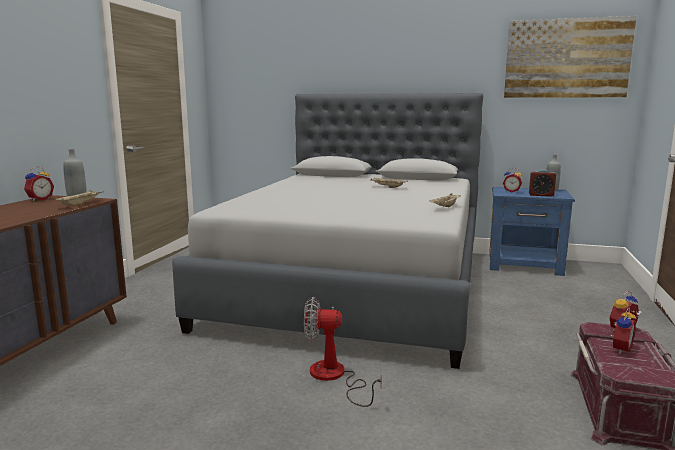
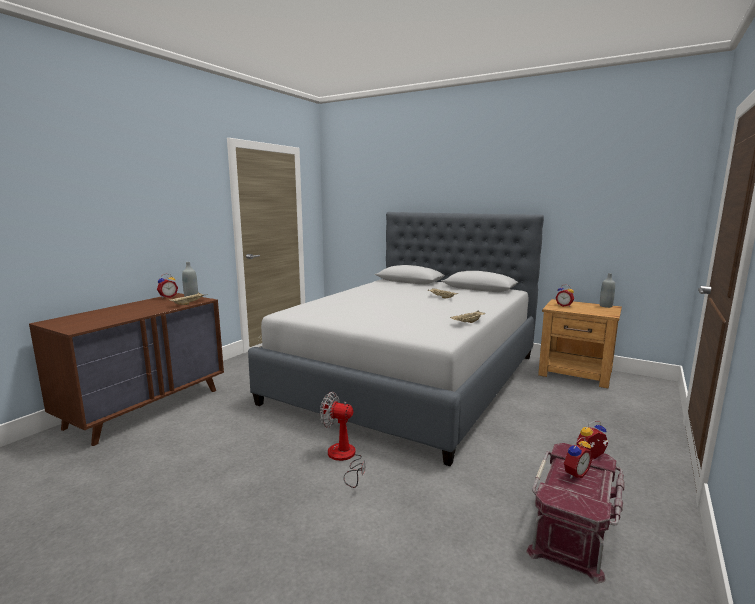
camera: 15 degrees right, 0 degrees up
blue nightstand [489,187,575,276] -> brown nightstand [538,299,622,389]
picture [504,16,637,98] -> none
alarm clock [529,170,556,197] -> none

